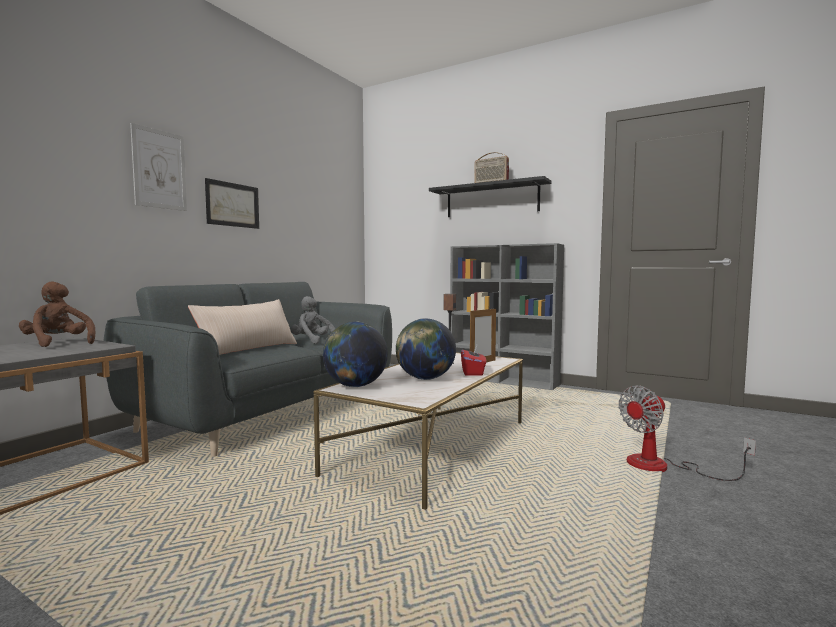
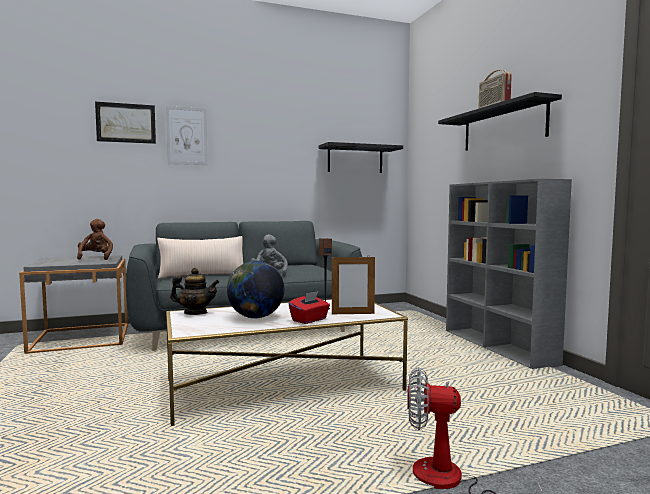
camera: 40 degrees right, 0 degrees up
picture [205,178,259,229] -> picture moved to [95,102,156,144]
globe [323,322,388,387] -> teapot [170,268,220,315]
none -> black shelf [319,142,403,173]

